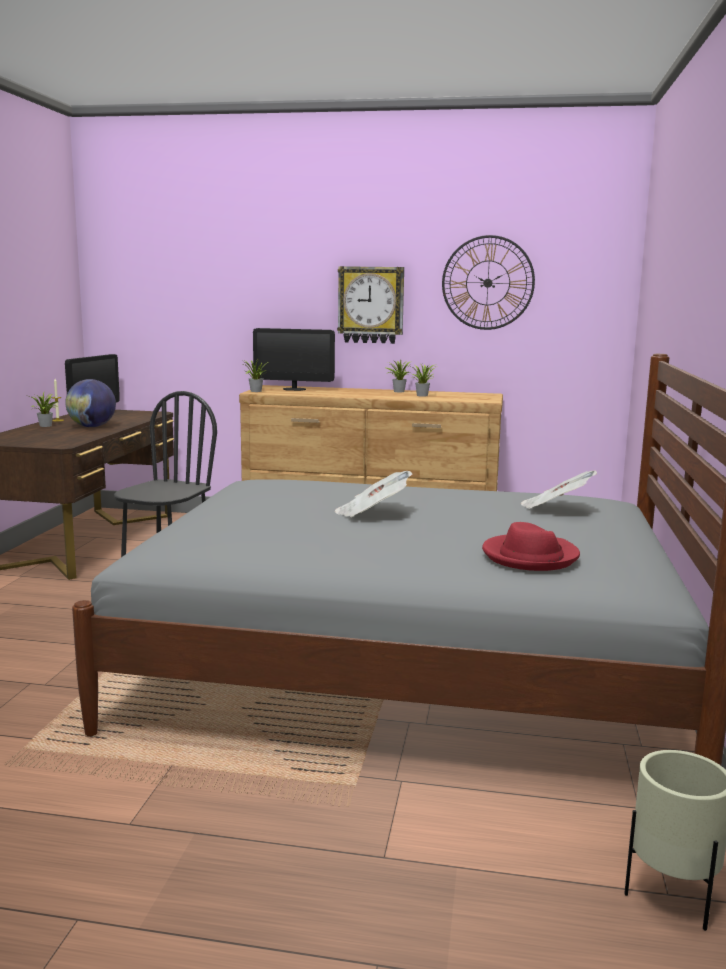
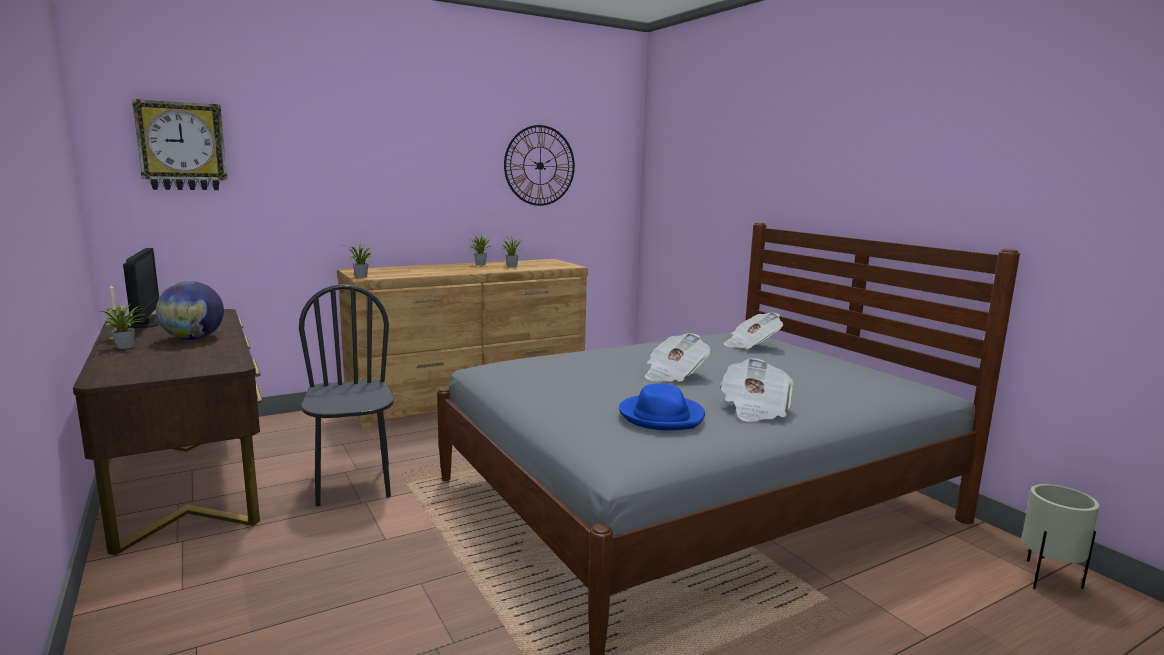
camera: 40 degrees left, 0 degrees up
monitor [253,328,335,391] -> none
wall clock [337,266,404,344] -> wall clock moved to [132,99,227,190]
red hat [482,522,580,571] -> none
none -> blue hat [619,383,705,431]
none -> newspaper [720,358,794,422]

